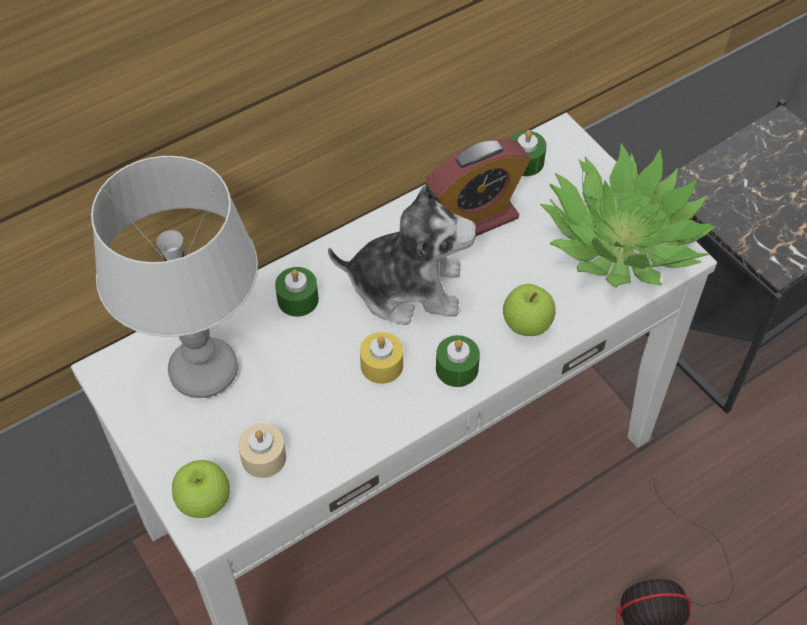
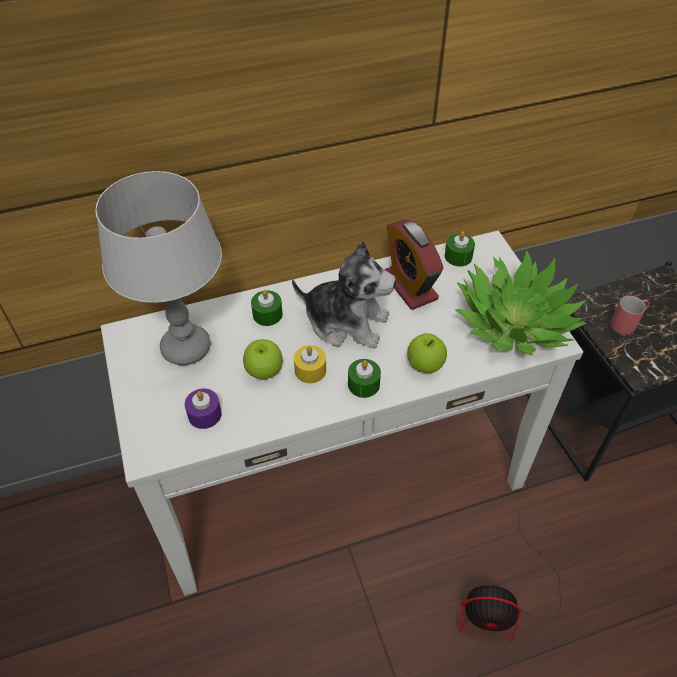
camera: 15 degrees right, 5 degrees down
apple [172,460,230,518] -> apple moved to [243,339,283,380]
beige candle [238,424,286,478] -> purple candle [185,388,222,429]
alarm clock [425,139,531,236] -> alarm clock turned 75 degrees clockwise [384,219,444,310]
none -> red mug [611,296,649,335]

